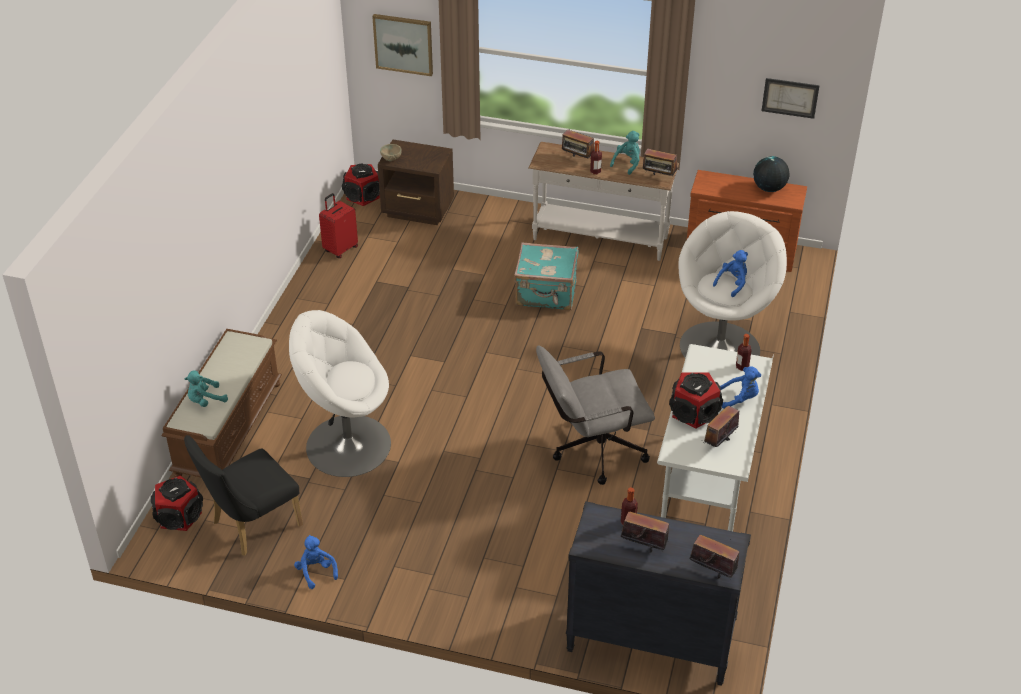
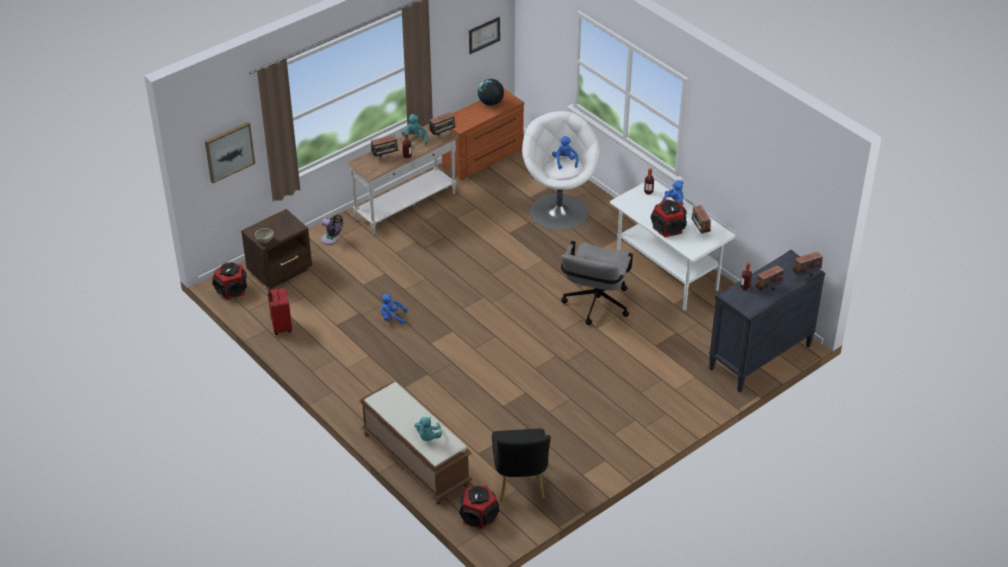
camera: 55 degrees left, 0 degrees up
white armchair [289,310,391,477] -> none
blue plush toy [294,535,338,589] -> blue plush toy moved to [381,294,407,324]
turquoise suitcase [514,242,579,310] -> none
none -> black fan [321,215,343,245]

